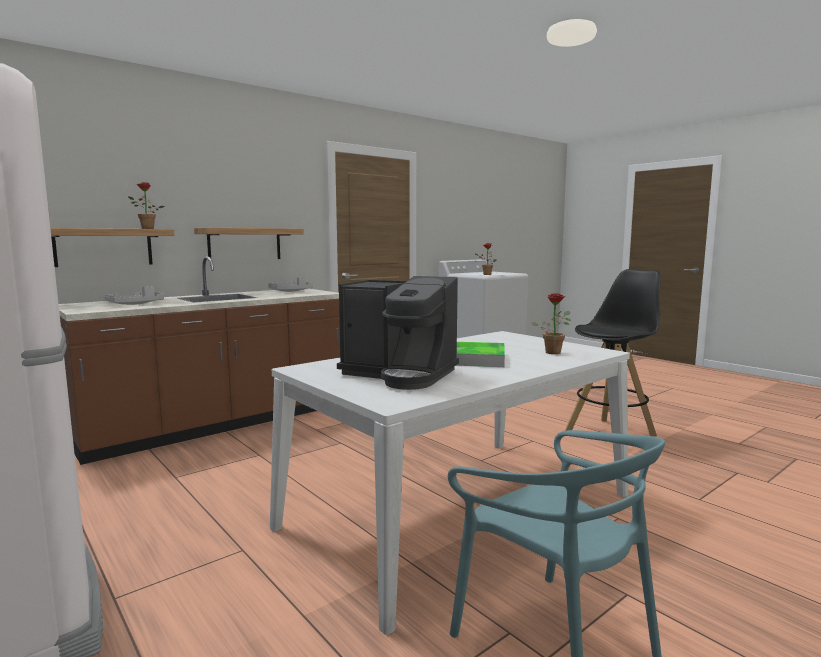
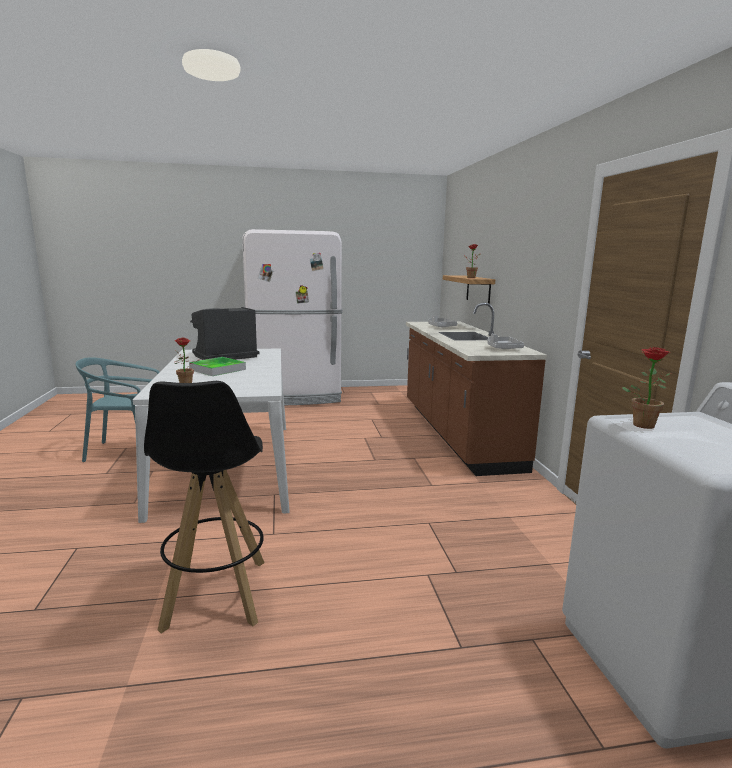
camera: 120 degrees right, 5 degrees up
shelf [194,228,304,261] -> none

